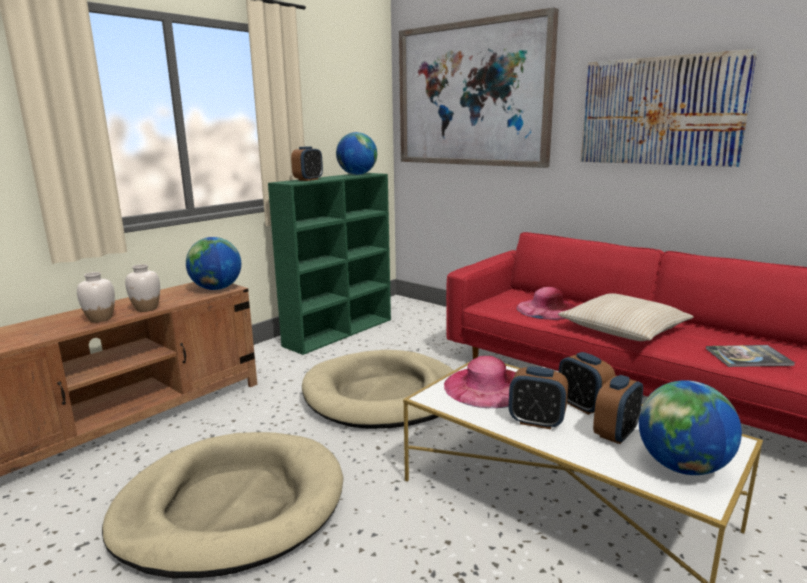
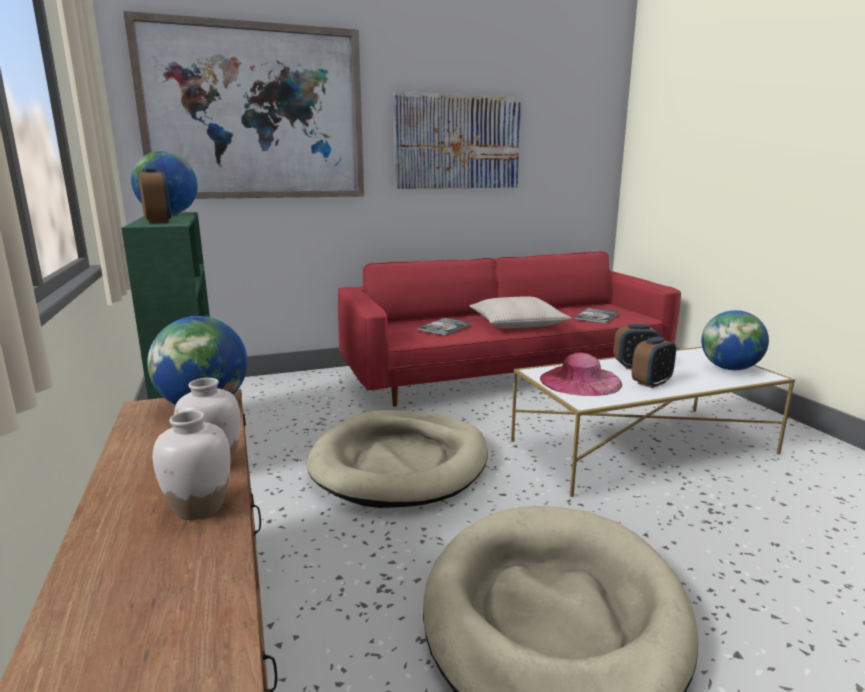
camera: 60 degrees left, 0 degrees up
pink hat [516,287,576,320] -> book [417,318,472,336]
alarm clock [593,375,643,444] -> none

